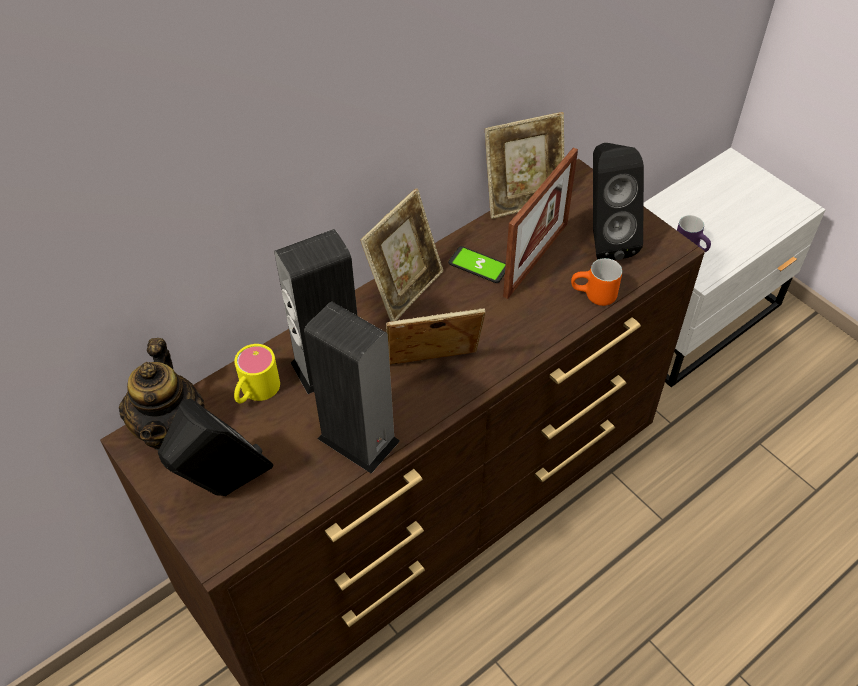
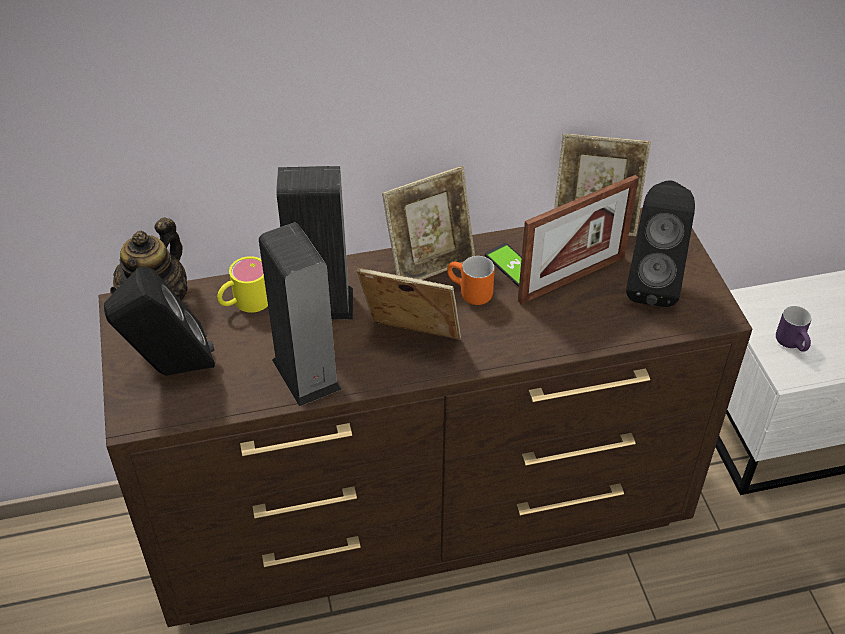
camera: 25 degrees right, 5 degrees down
orange mug [571,258,622,306] -> orange mug moved to [447,256,495,305]

